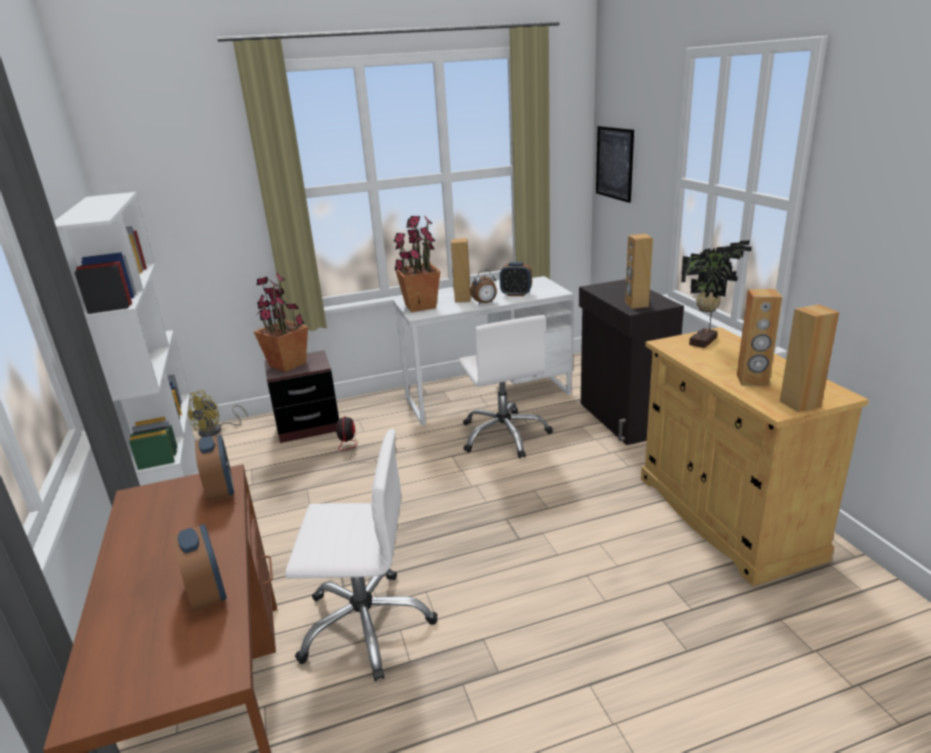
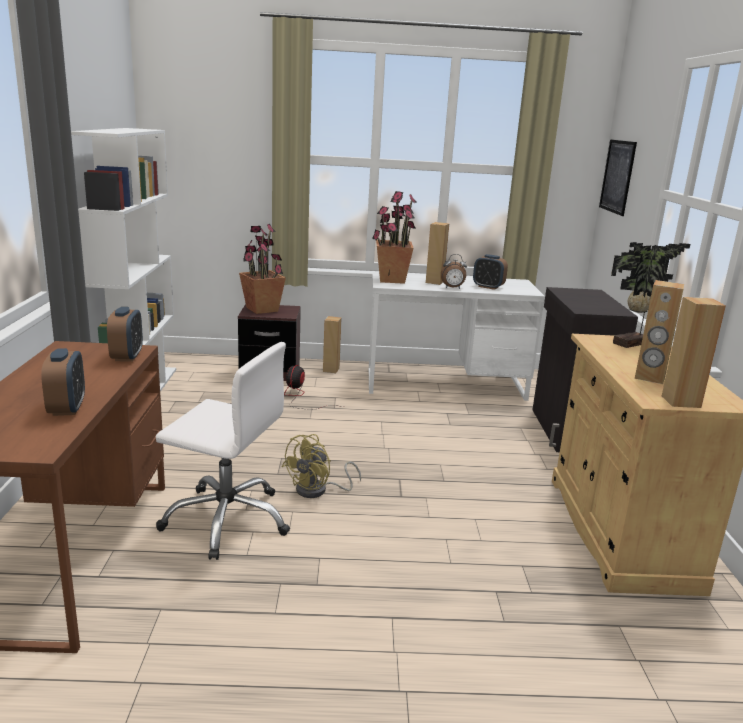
camera: 15 degrees right, 5 degrees down
yellow fan [188,390,248,437] -> yellow fan moved to [282,434,361,498]
white office chair [458,315,553,459] -> none
brown speaker [625,234,653,309] -> brown speaker moved to [323,316,342,373]

